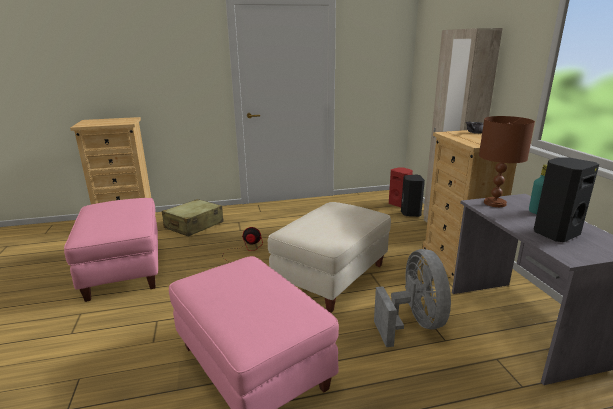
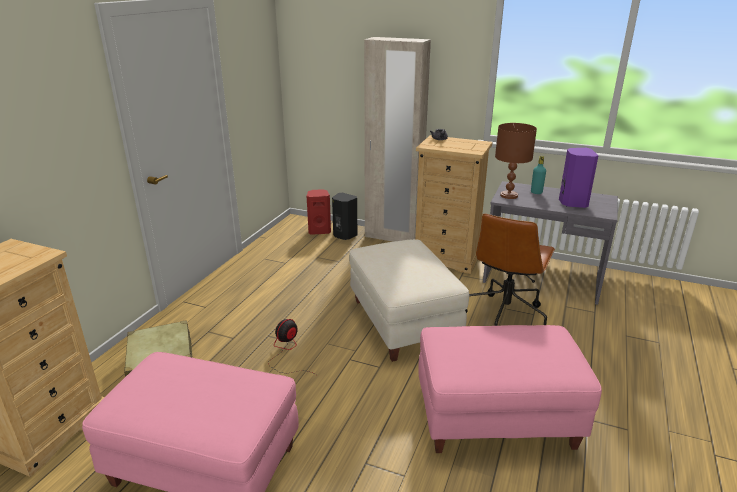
camera: 55 degrees left, 5 degrees up
grey fan [374,249,451,347] -> brown office chair [465,213,555,326]
black speaker [534,157,599,242] -> purple speaker [559,148,598,208]

